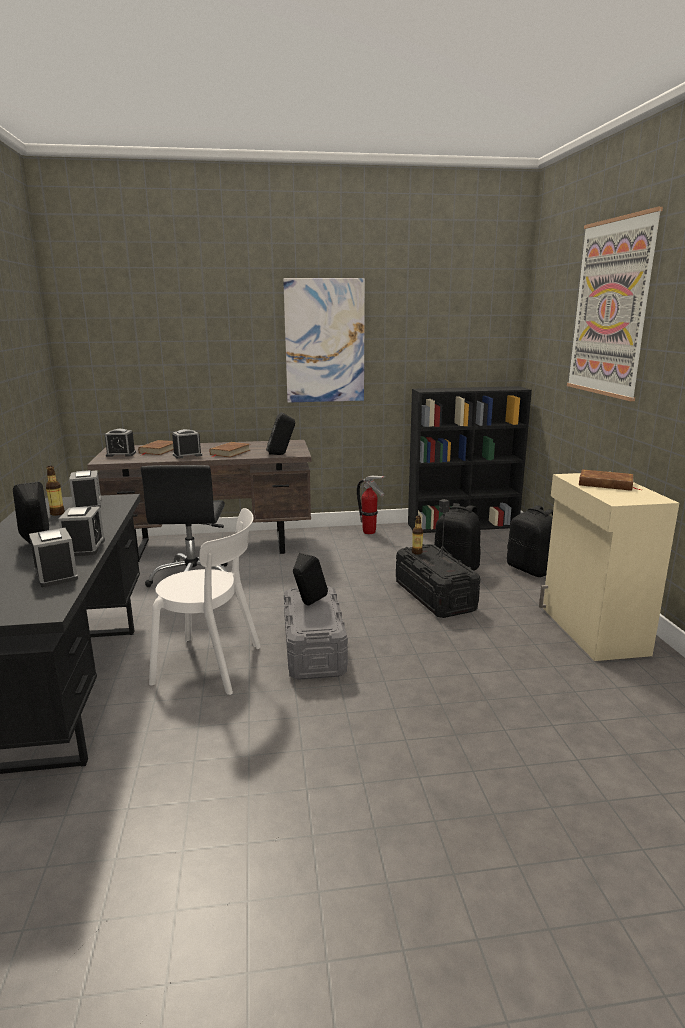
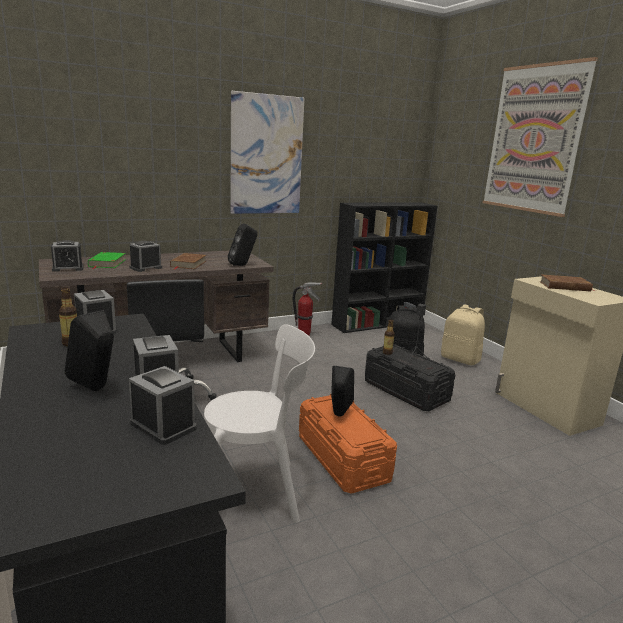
camera: 20 degrees left, 0 degrees up
brown book [138,440,174,455] -> green book [88,252,126,269]
grey storage box [284,586,348,680] -> orange storage box [299,394,397,493]
black backpack [507,505,553,577] -> beige backpack [441,304,485,365]

